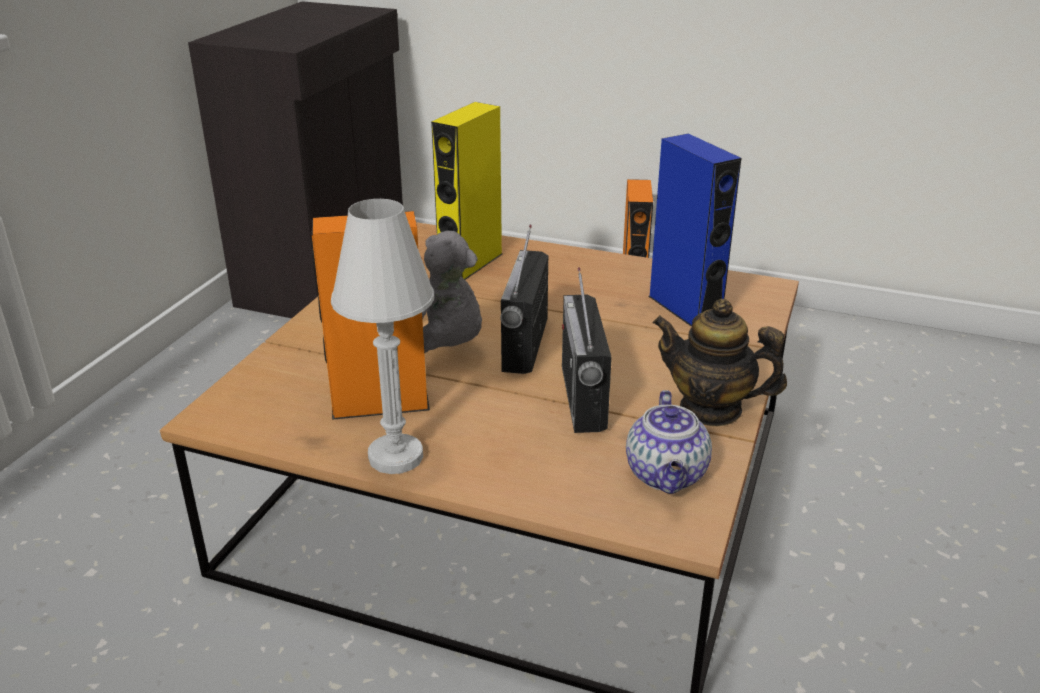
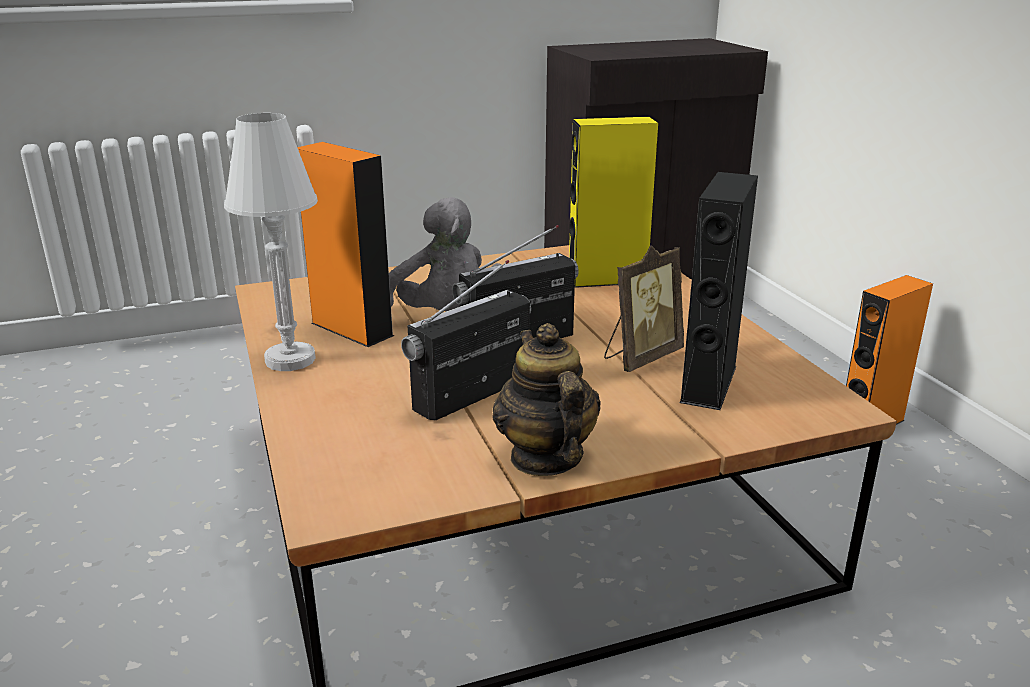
camera: 50 degrees right, 5 degrees down
teapot [626,390,712,494] -> none
blue speaker [648,134,741,327] -> black speaker [679,172,758,410]
none -> picture frame [604,245,684,372]

